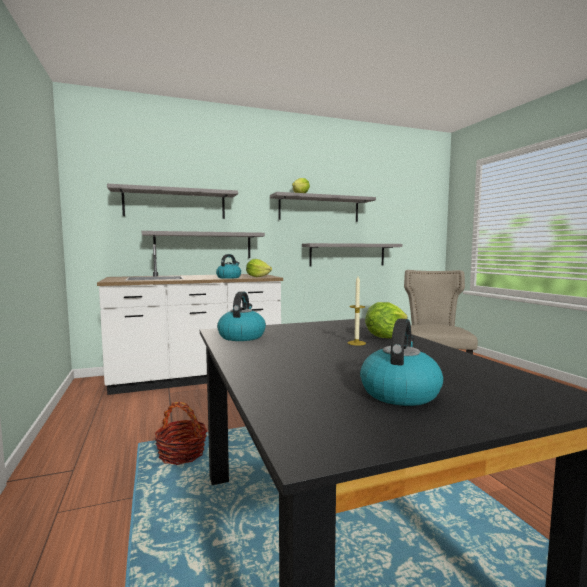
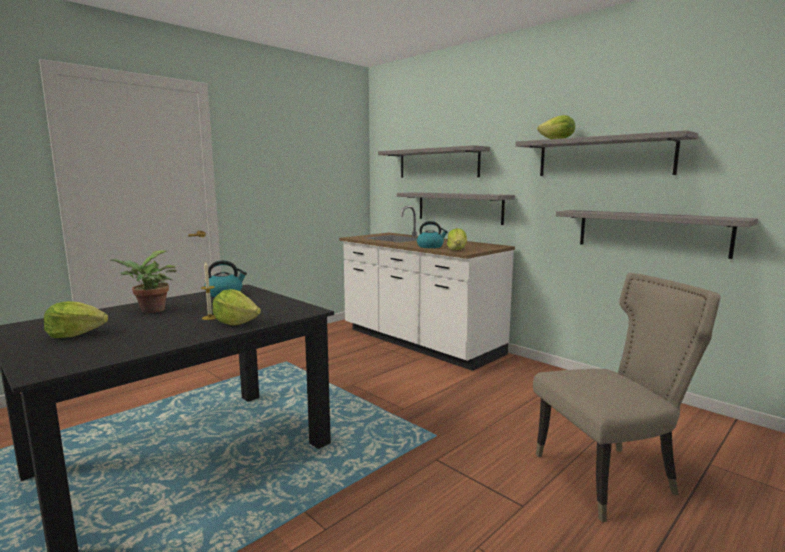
camera: 65 degrees right, 5 degrees up
basket [155,402,207,465] -> none
kettle [360,318,443,406] -> lettuce [44,301,108,338]
none -> potted plant [109,251,177,313]

